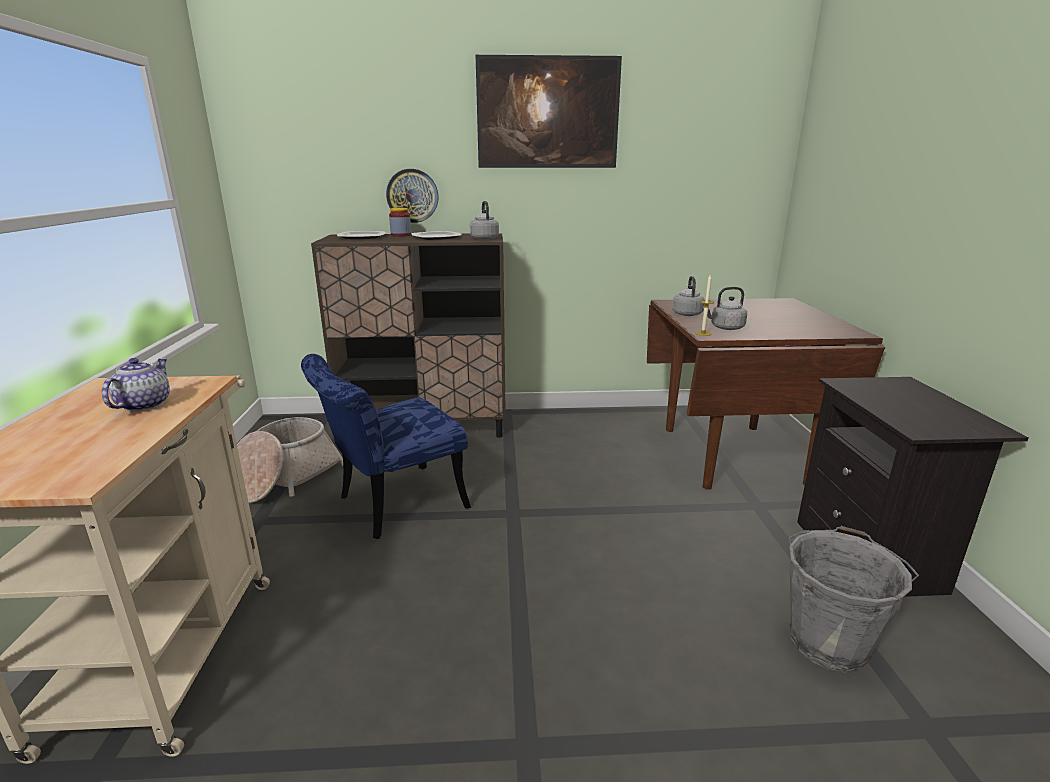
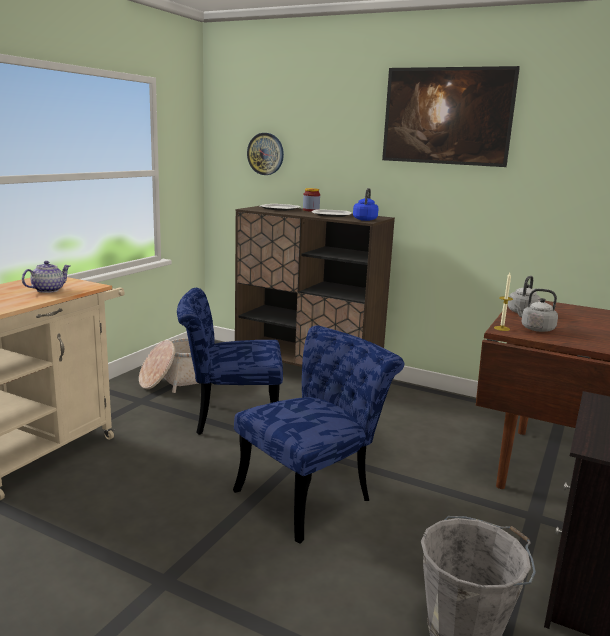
camera: 30 degrees right, 5 degrees down
wall clock [386,169,439,223] -> wall clock moved to [247,133,284,175]
grey kettle [470,201,499,240] -> blue kettle [353,188,378,221]
none -> blue chair [233,325,404,544]

